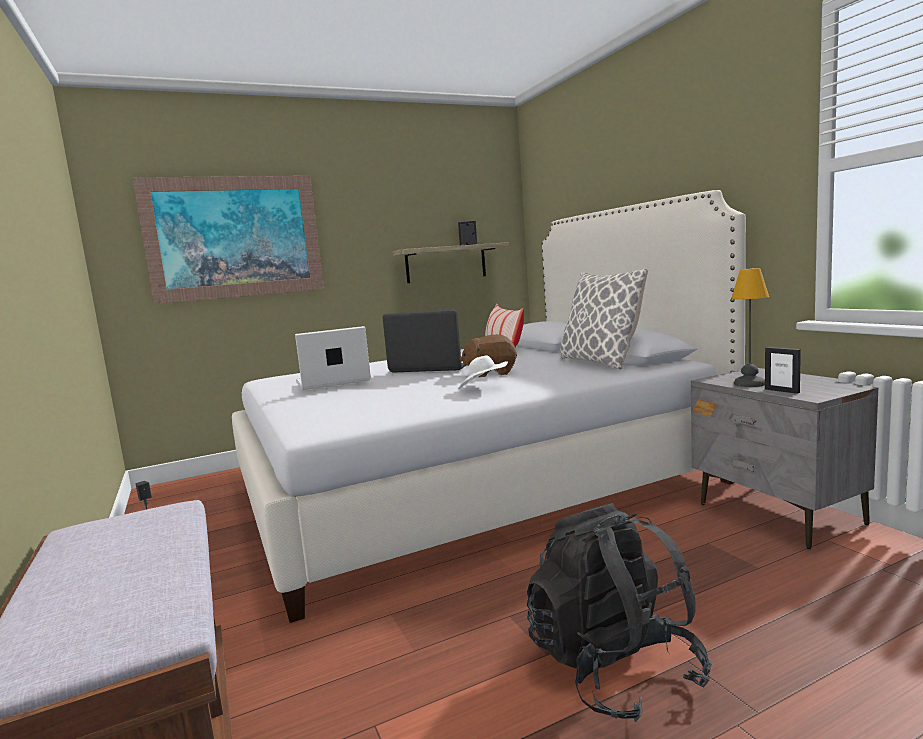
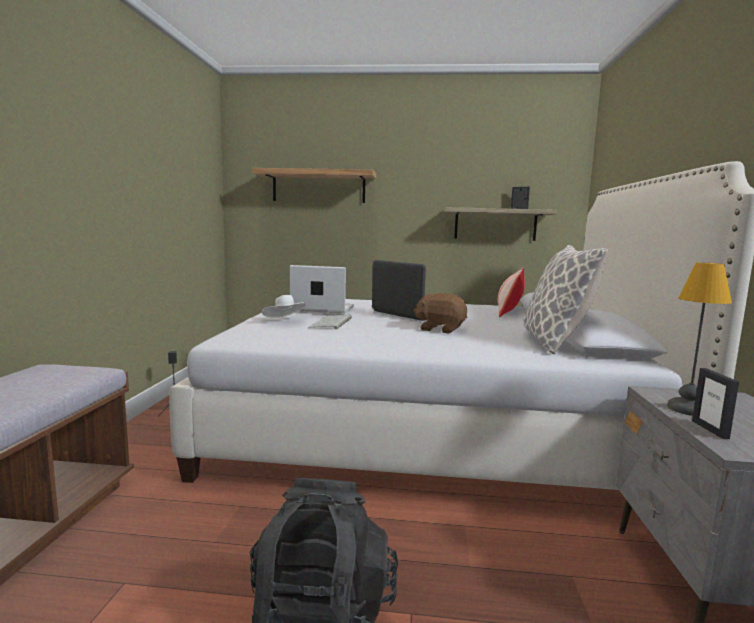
camera: 30 degrees right, 0 degrees up
picture [133,176,324,304] -> shelf [252,168,376,203]
white hat [458,355,508,389] -> white hat moved to [262,295,307,318]
none -> keyboard [308,314,352,330]

